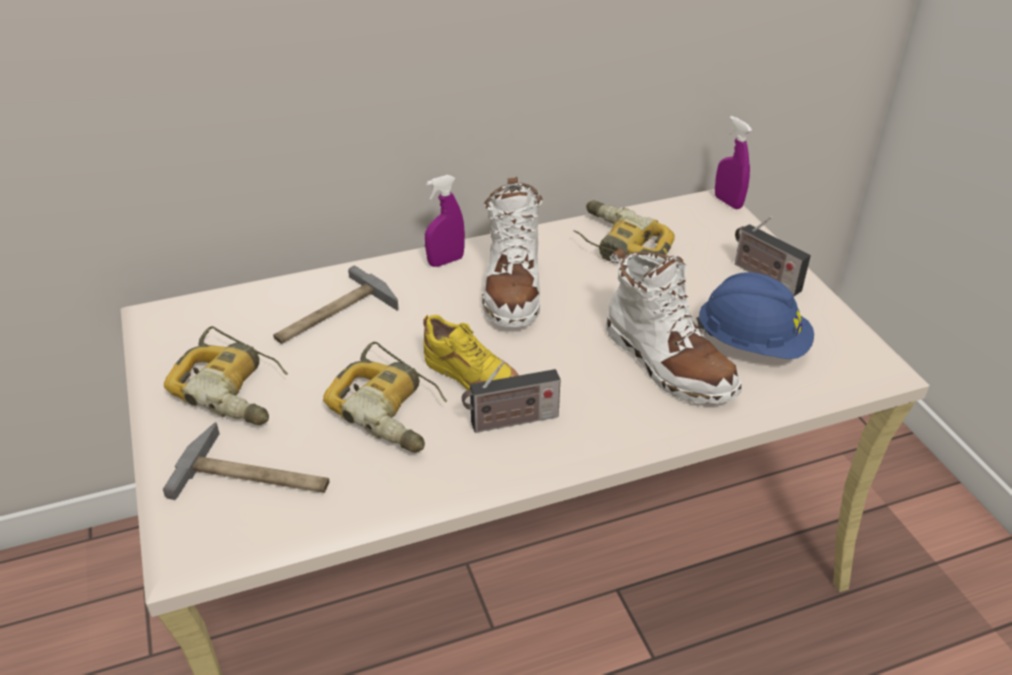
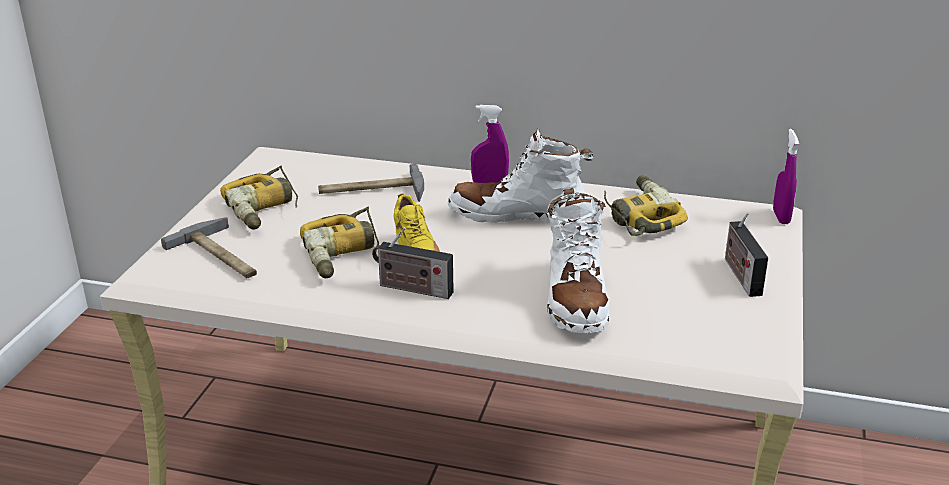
camera: 35 degrees right, 10 degrees down
white boot [482,177,543,327] -> white boot turned 60 degrees clockwise [447,129,593,223]
blue hard hat [696,272,814,359] -> none

